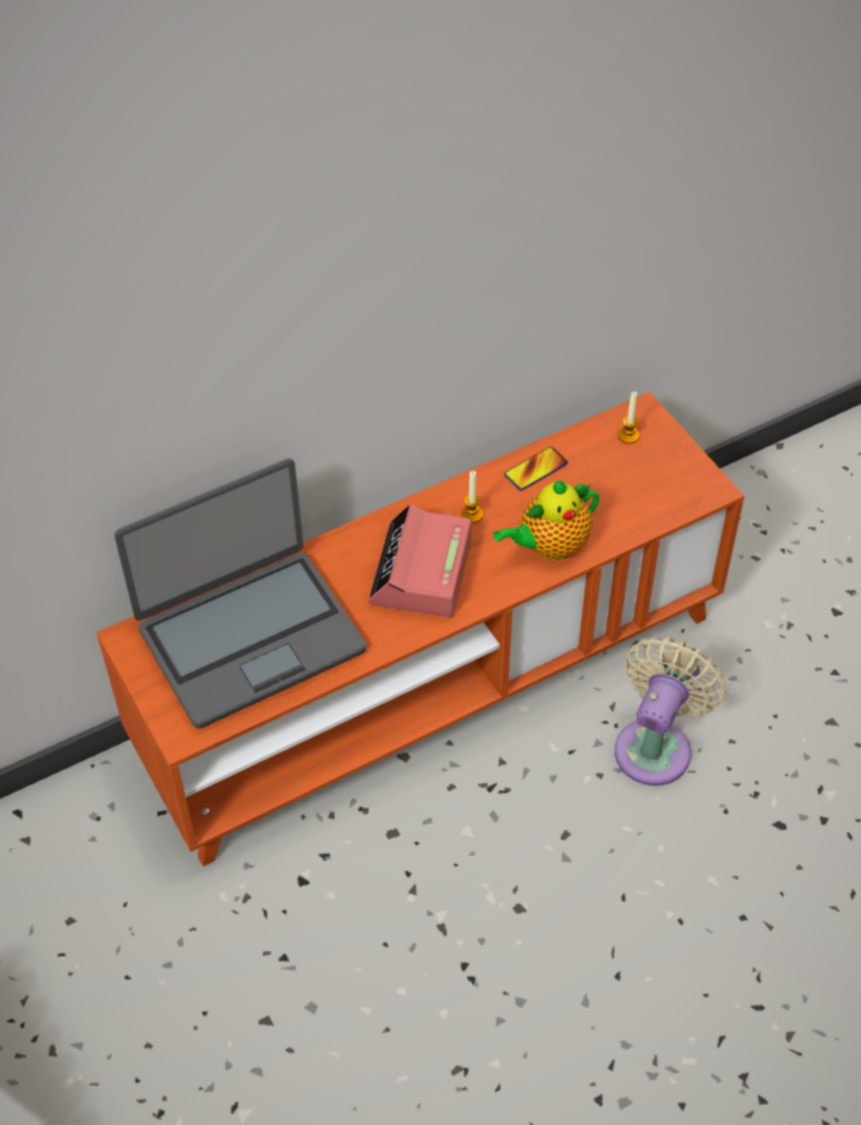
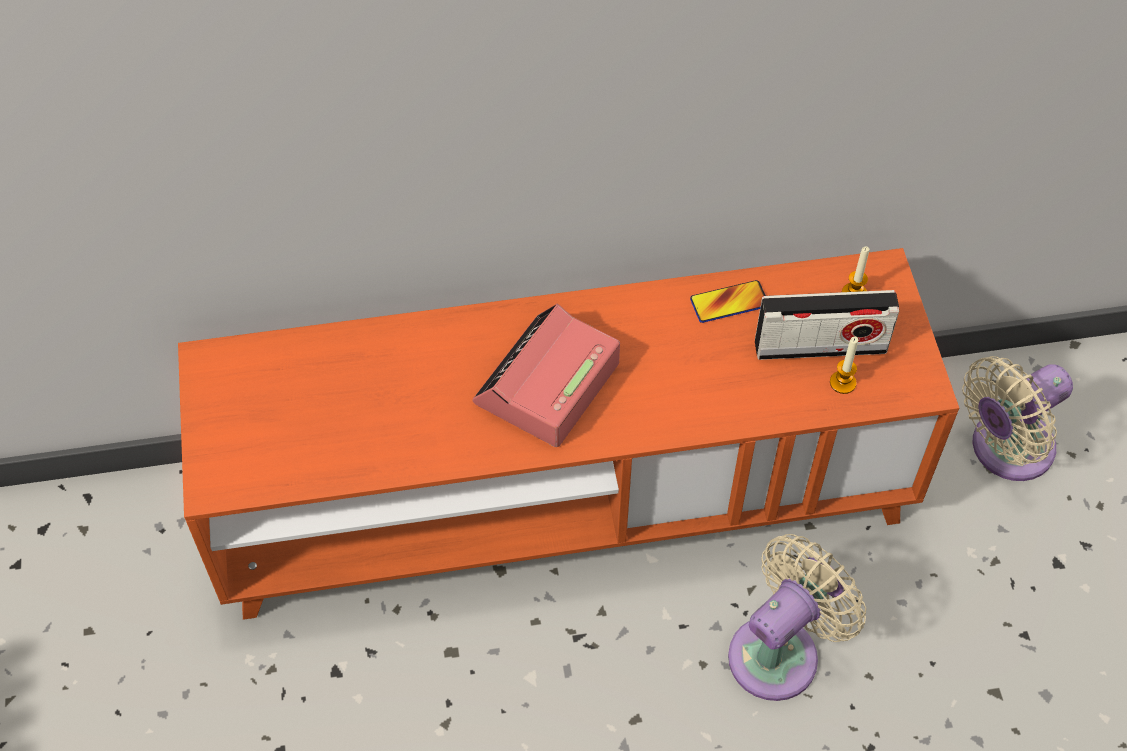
camera: 20 degrees right, 5 degrees up
laptop [115,459,366,729] -> none
candle [461,471,483,523] -> candle moved to [830,337,858,394]
teapot [493,480,599,560] -> none
none -> radio [755,290,899,360]
none -> beige fan [962,356,1073,481]

